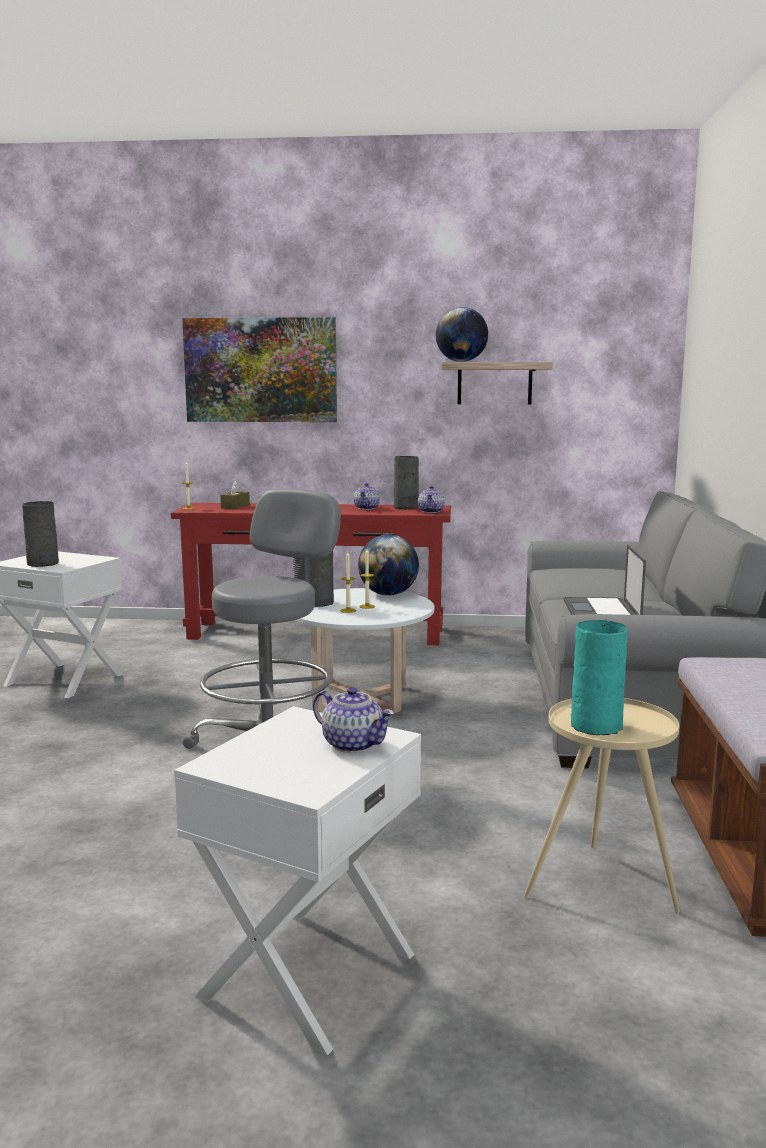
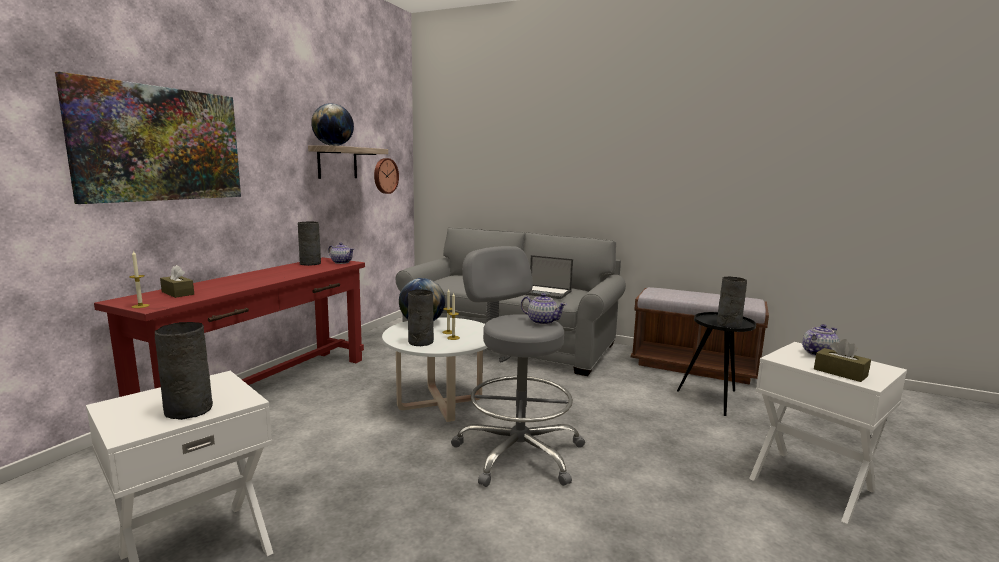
camera: 70 degrees left, 0 degrees up
teapot [354,483,380,510] -> teapot moved to [521,293,567,325]
beige side table [524,698,680,913] -> black side table [677,312,756,416]
turquoise vase [571,620,628,735] -> grey vase [717,276,747,328]
none -> wall clock [374,158,399,194]
none -> brown tissue box [814,339,871,382]

